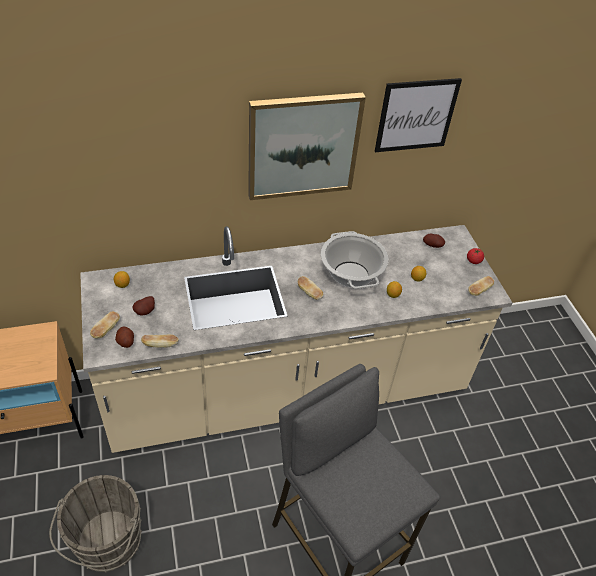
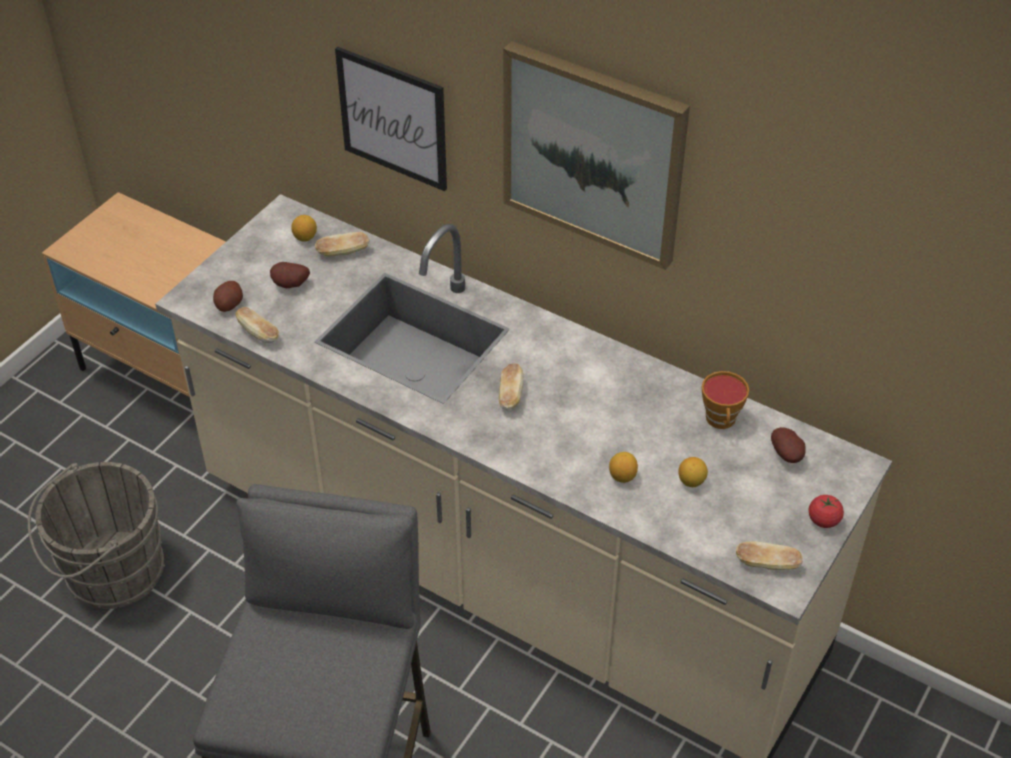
camera: 50 degrees right, 0 degrees up
bread [90,312,120,339] -> bread moved to [315,232,370,257]
cooking pot [321,231,389,289] -> none
picture [375,78,462,152] -> picture moved to [335,47,447,191]
none -> cup [702,371,749,429]

